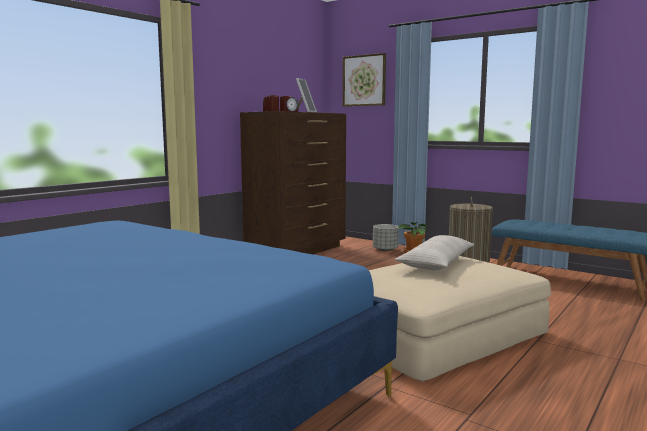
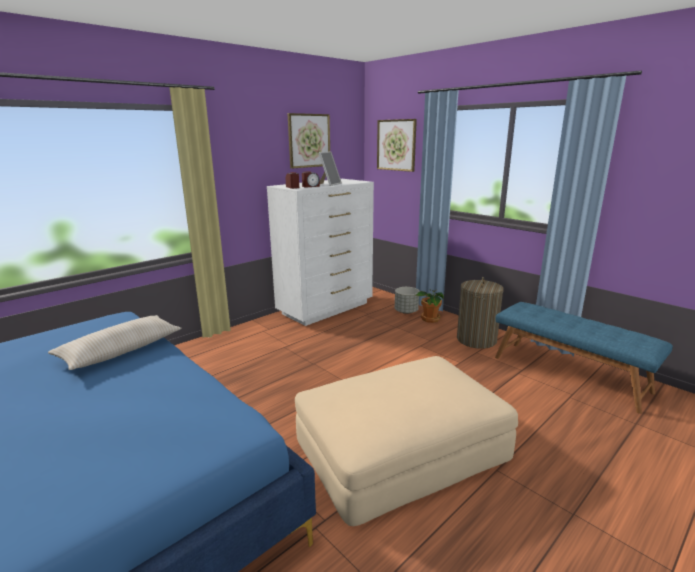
camera: 10 degrees right, 10 degrees up
brown dresser [240,111,346,254] -> white dresser [267,179,374,326]
beige pillow [395,235,474,270] -> beige pillow moved to [48,315,182,370]
none -> picture [288,113,330,169]

